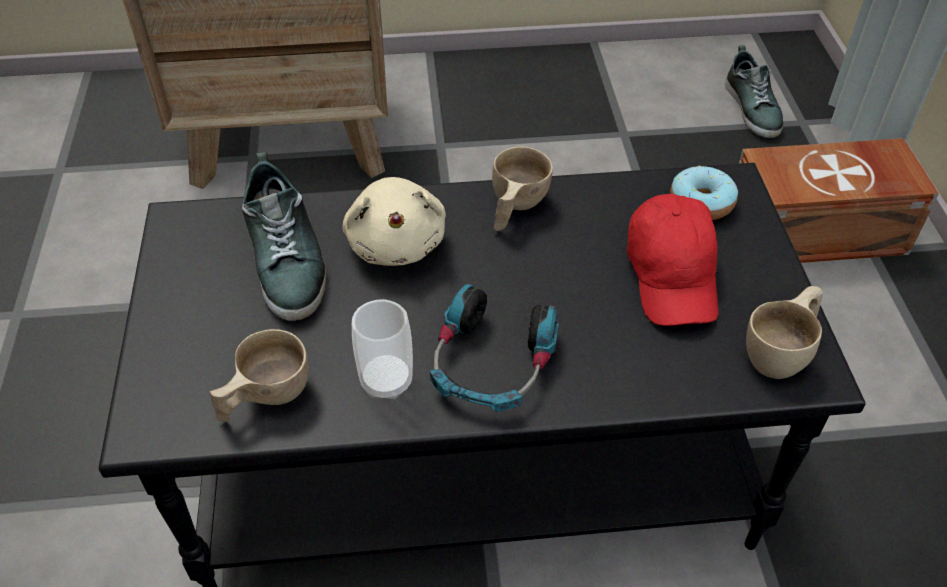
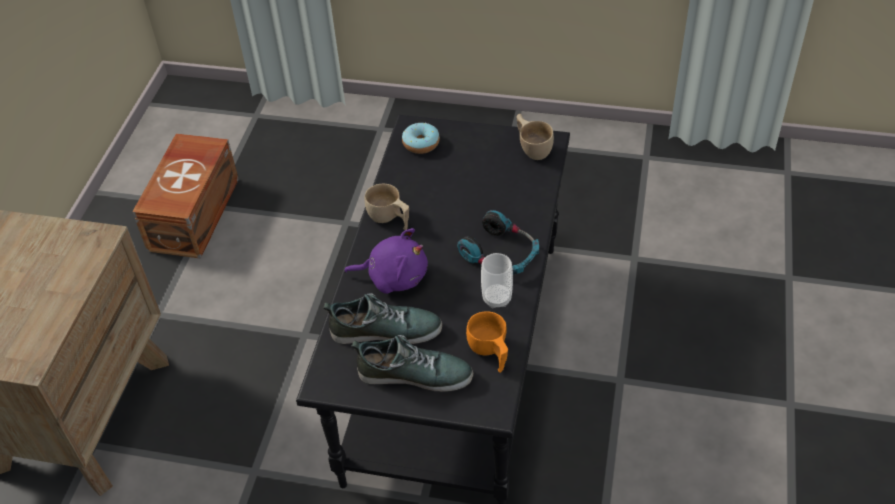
camera: 70 degrees left, 0 degrees up
beige cup [209,329,309,422] -> orange cup [466,311,508,373]
beige plush toy [342,177,446,266] -> purple plush toy [344,228,428,294]
red cap [627,194,718,326] -> none
shoe [725,45,783,138] -> shoe moved to [352,335,473,392]
brown storage box [738,138,939,263] -> brown storage box moved to [132,134,239,259]

